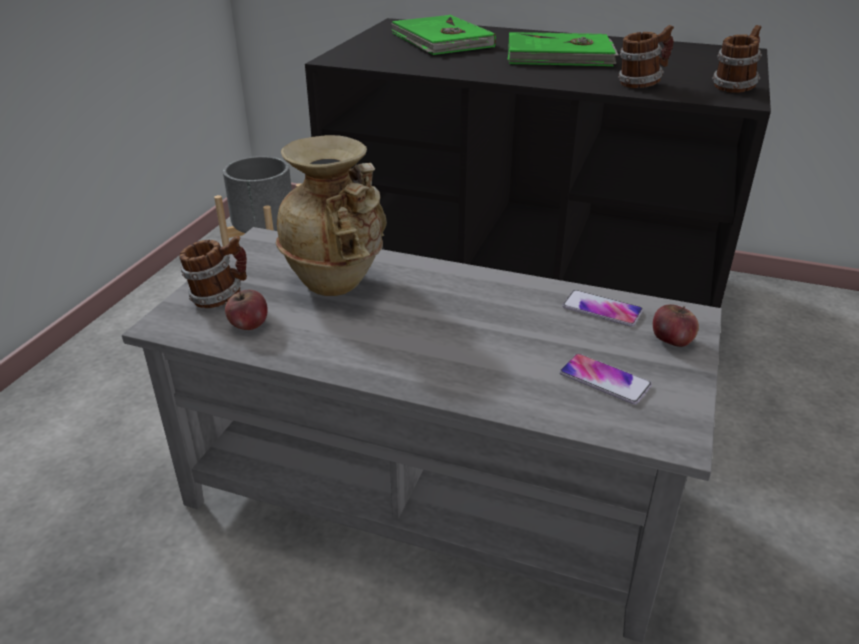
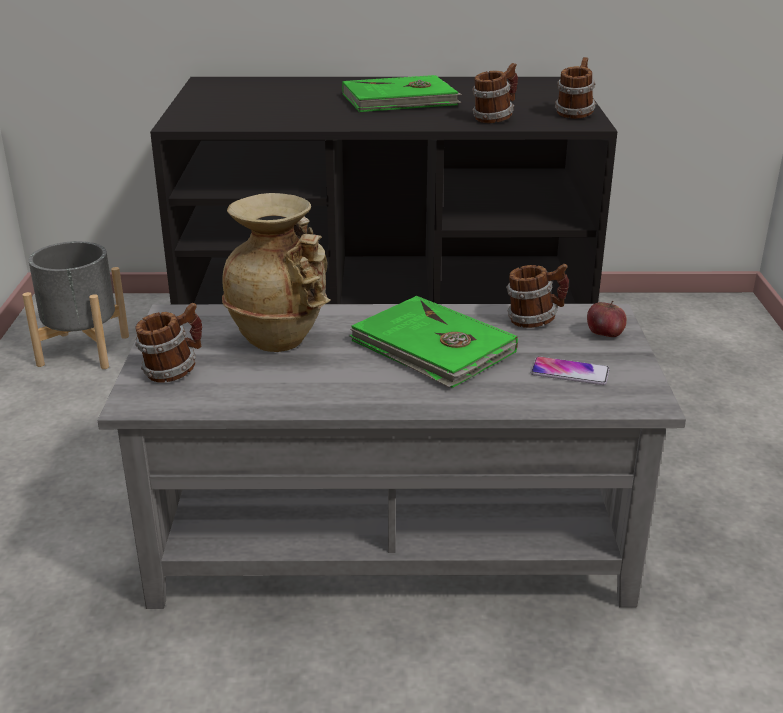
camera: 20 degrees left, 5 degrees down
apple [225,289,268,330] -> none
green book [391,15,496,55] -> green book moved to [349,296,518,388]
phone [562,290,643,327] -> mug [506,264,569,328]

